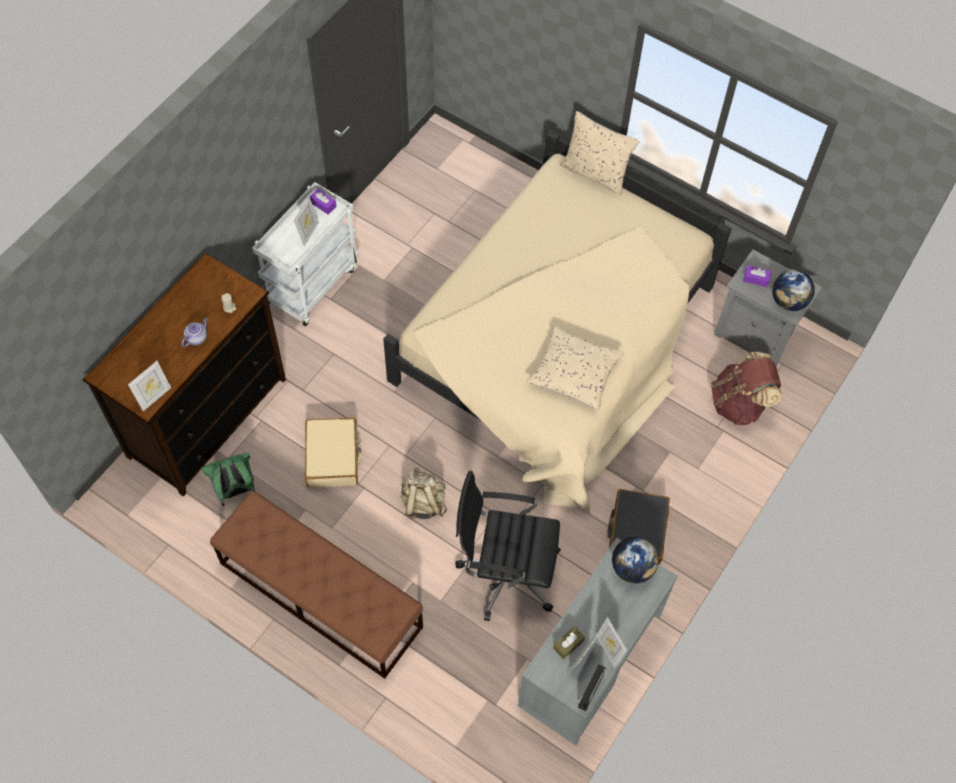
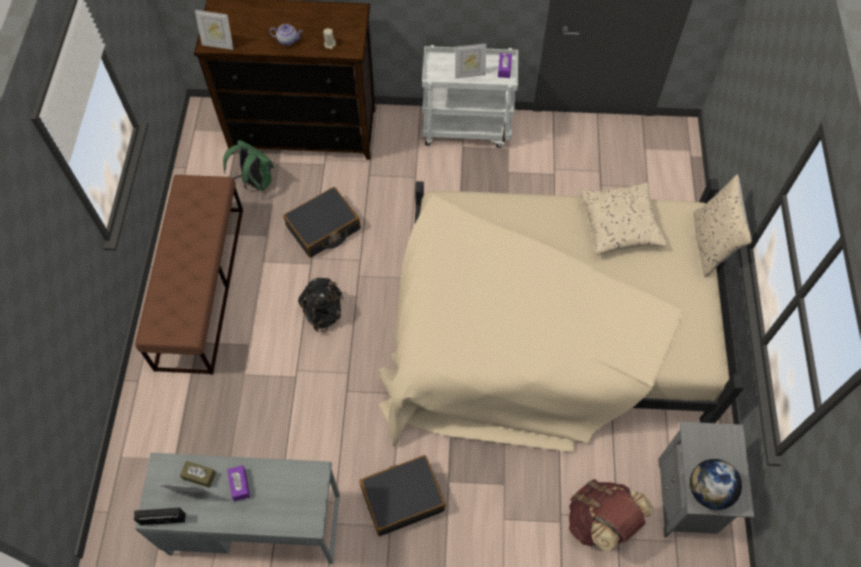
camera: 60 degrees right, 0 degrees up
beige suitcase [305,417,361,488] -> black suitcase [283,187,361,257]
beige backpack [401,468,447,519] -> black backpack [298,278,343,332]
black office chair [455,471,561,621] -> none
beige pillow [526,326,624,410] -> beige pillow moved to [580,183,667,255]
picture frame [597,617,627,668] -> none
globe [612,537,659,583] -> none
purple tissue box [743,265,772,287] -> purple tissue box moved to [227,465,250,501]

